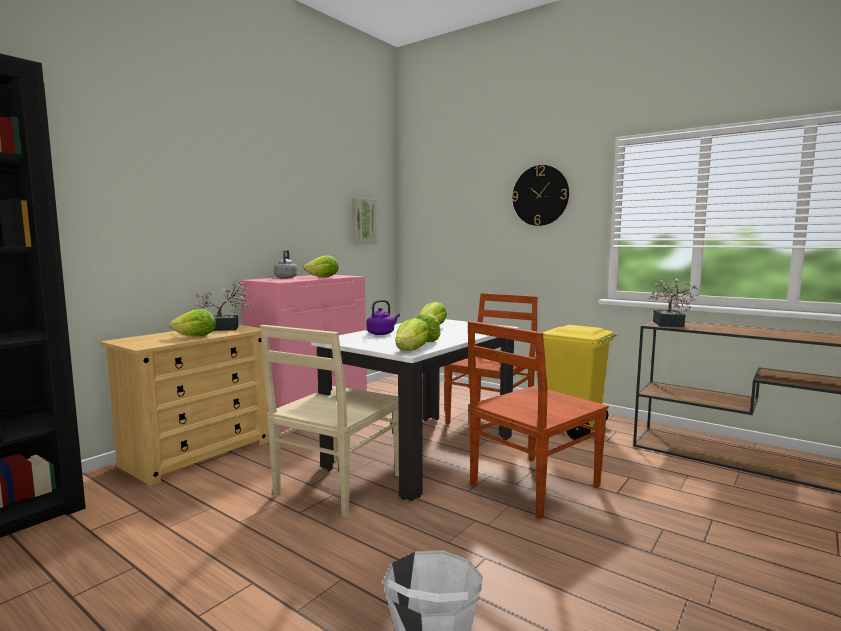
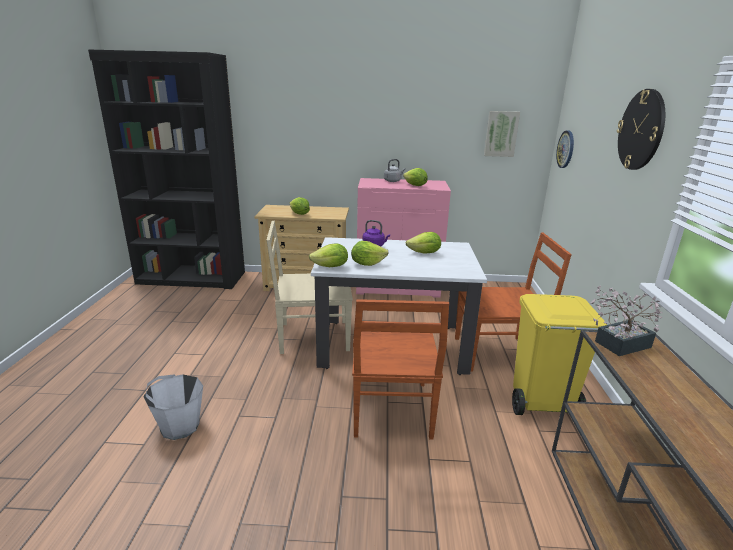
camera: 55 degrees right, 15 degrees up
potted plant [191,282,251,331] -> none
brown chair [468,321,608,519] -> brown chair turned 105 degrees counterclockwise [352,299,449,440]
none -> wall clock [556,130,574,168]

